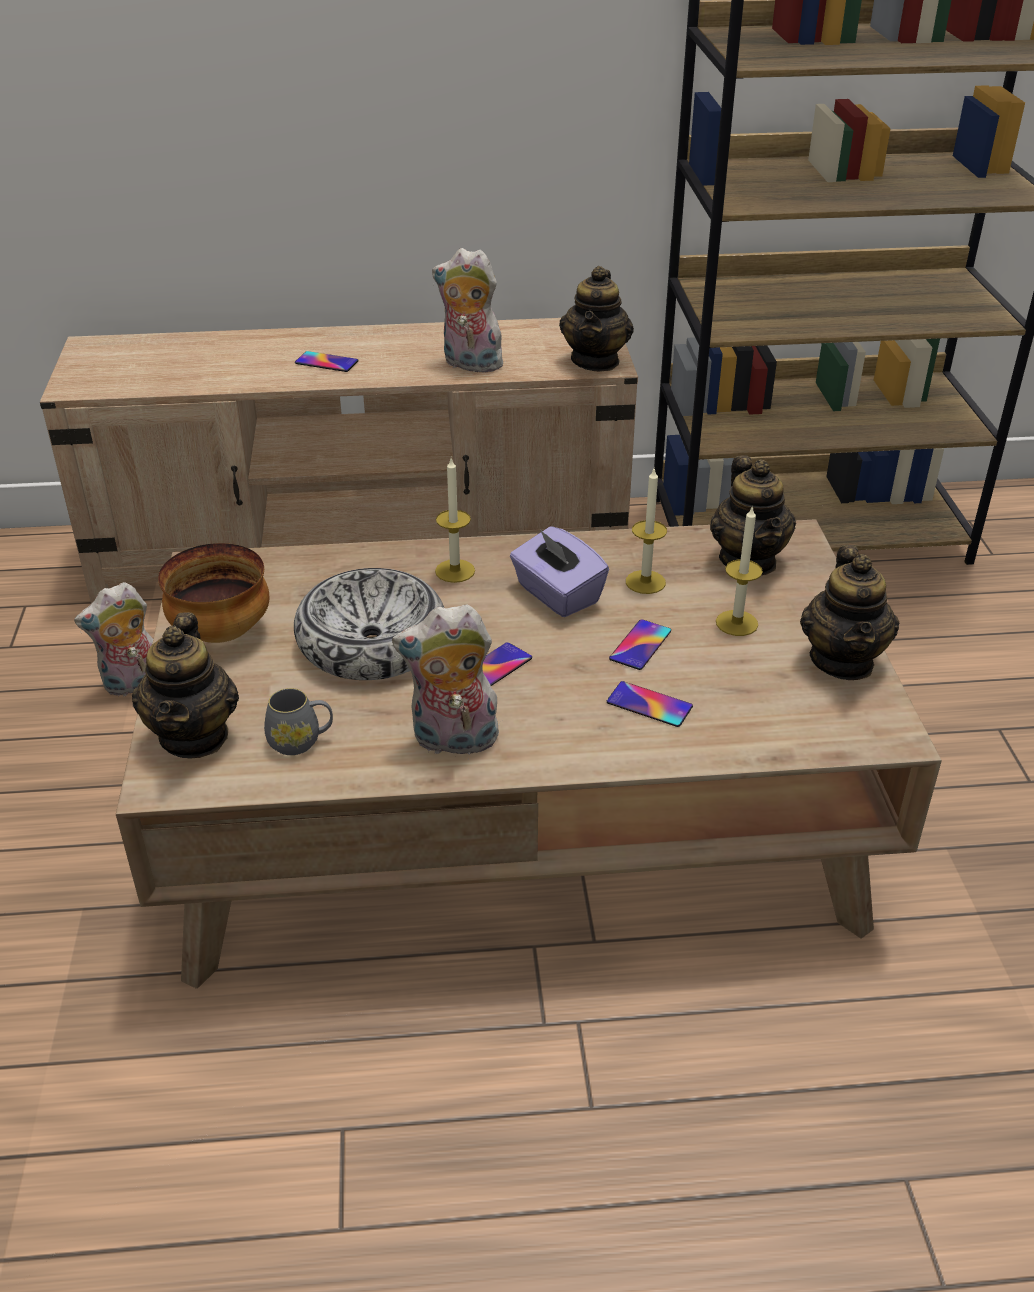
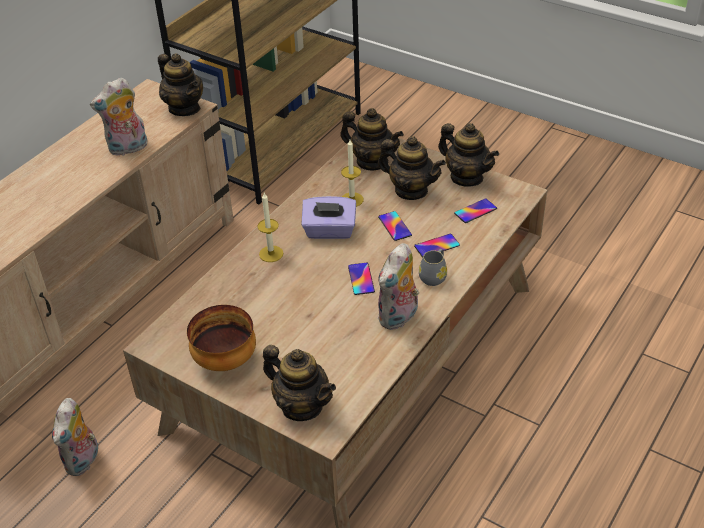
camera: 50 degrees left, 5 degrees up
grey mug [264,688,333,755] -> grey mug moved to [419,249,447,286]
bowl [294,568,444,680] -> none
phone [295,351,359,372] -> phone moved to [454,198,497,223]
candle [716,505,763,636] -> teapot [378,136,446,200]

